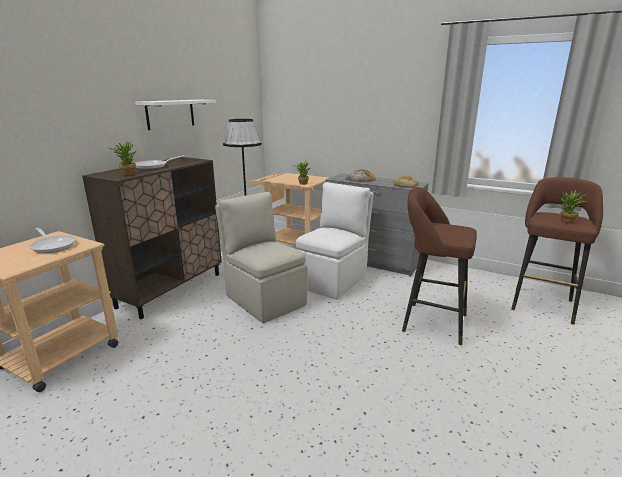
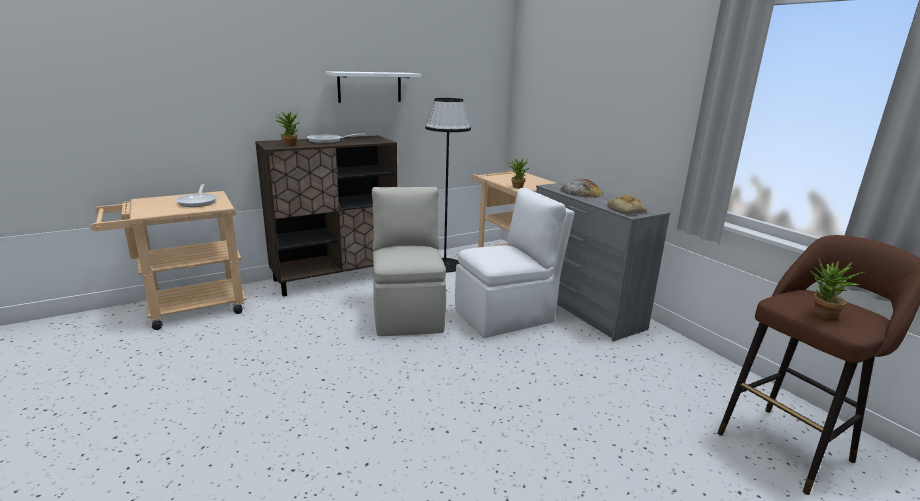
camera: 30 degrees right, 0 degrees up
brown stool [402,187,477,345] -> none

